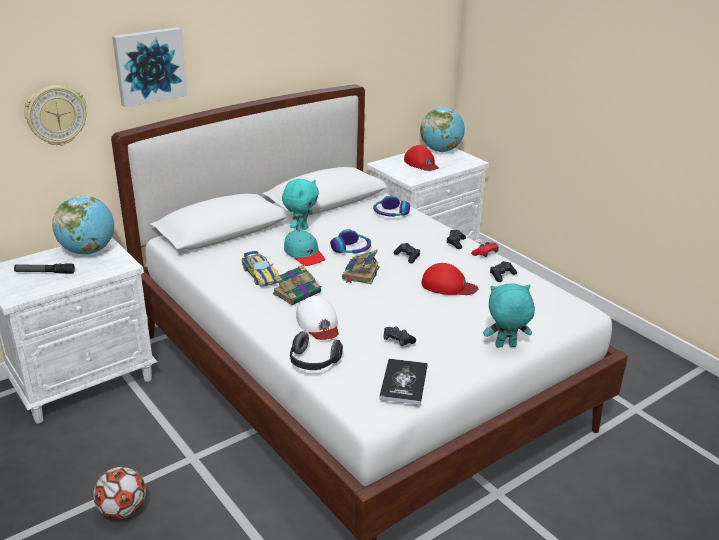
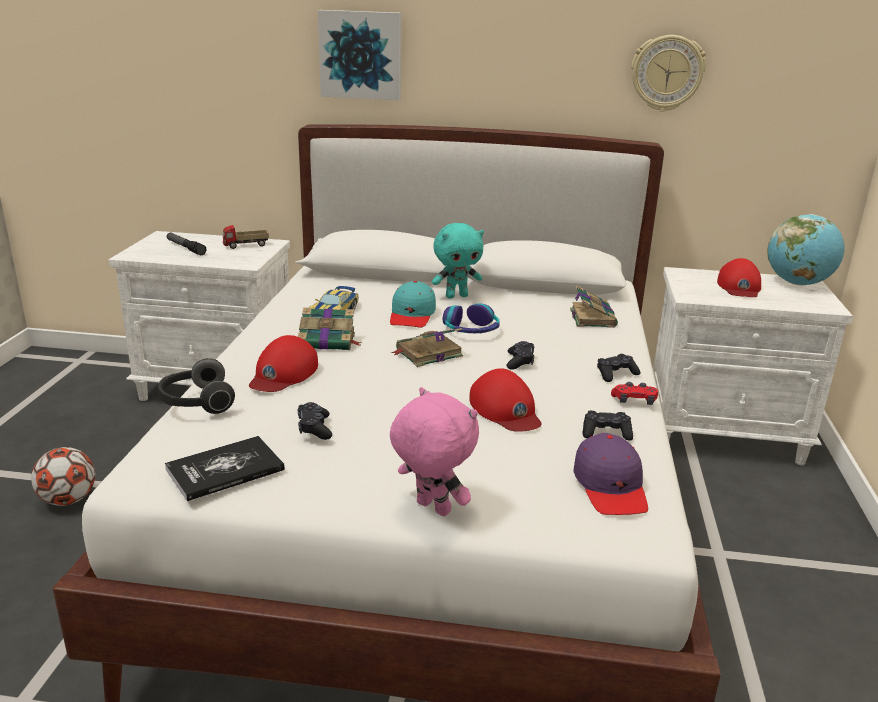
camera: 45 degrees right, 5 degrees down
wall clock [24,85,87,146] -> wall clock moved to [631,35,706,112]
globe [52,196,114,255] -> toy truck [223,225,269,249]
white cap [296,296,339,340] -> red cap [249,335,318,392]
headphones [373,196,410,217] -> book [570,285,618,328]
turquoise plush toy [483,283,535,347] -> pink plush toy [390,387,479,517]
none -> purple cap [573,433,648,515]

